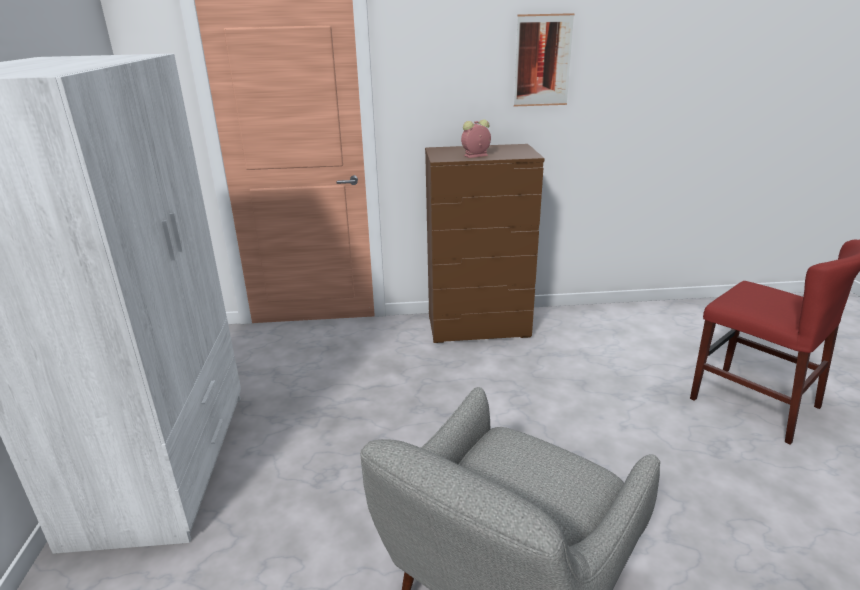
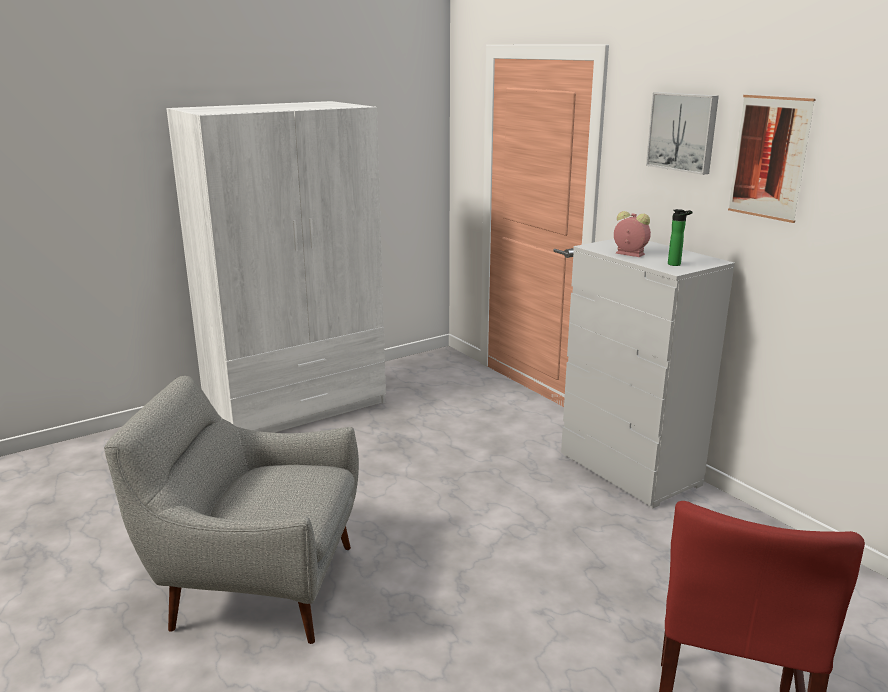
camera: 60 degrees right, 5 degrees down
brown dresser [425,144,545,343] -> white dresser [561,239,735,508]
none -> picture [646,92,719,175]
none -> bottle [668,209,693,266]

